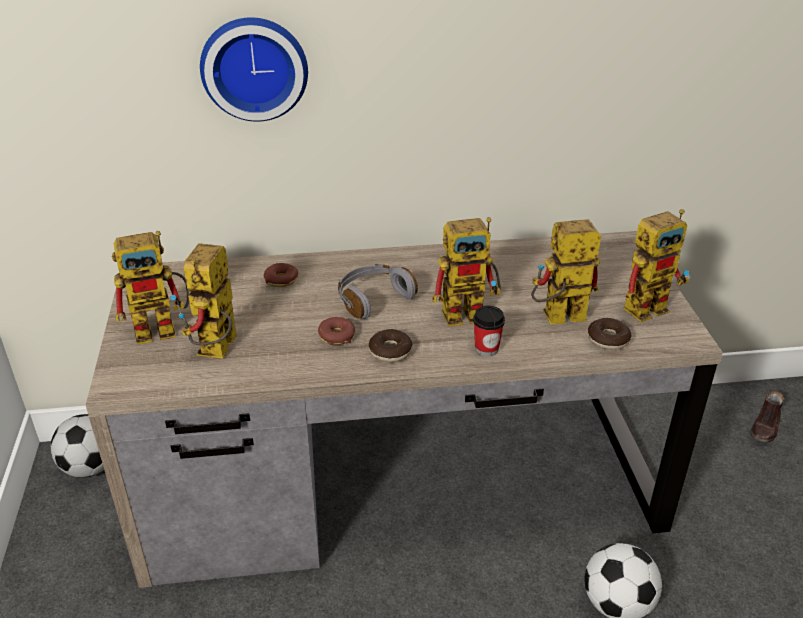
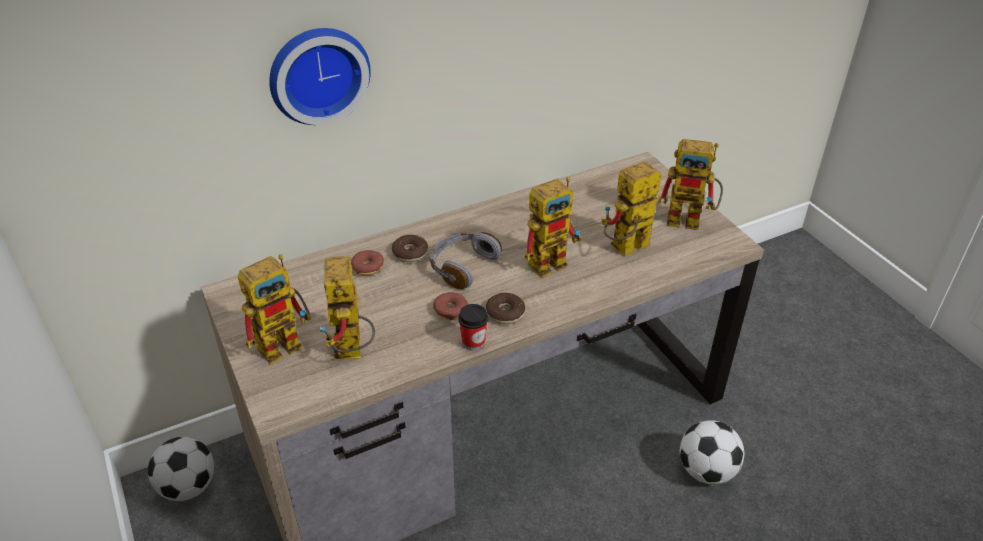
camera: 20 degrees left, 5 degrees up
cup [473,305,505,356] -> cup moved to [458,304,488,351]
donut [588,318,631,350] -> donut moved to [392,235,428,262]
toy robot [624,209,689,322] -> toy robot turned 60 degrees clockwise [658,139,723,230]
brown shoe [750,391,784,442] -> none

